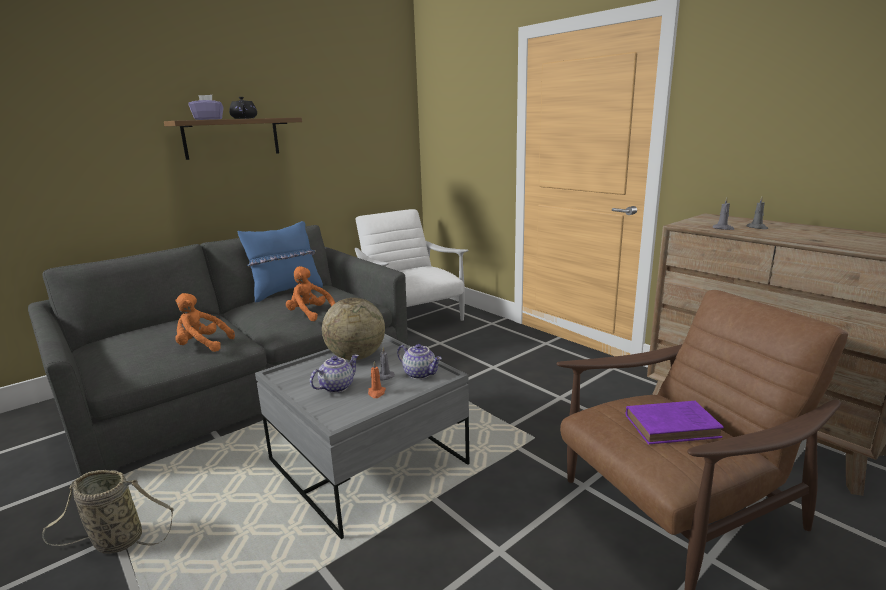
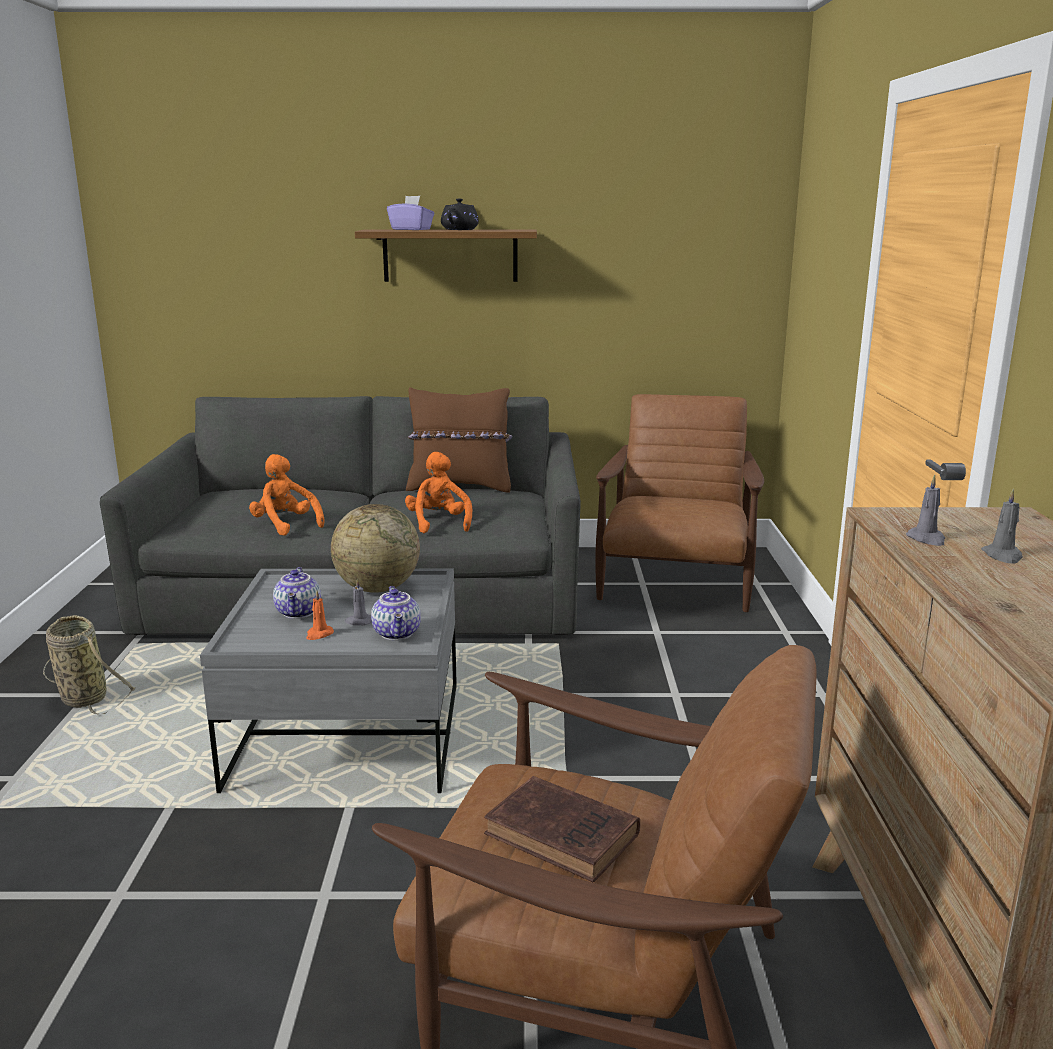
camera: 40 degrees right, 0 degrees up
blue pillow [238,221,323,303] -> brown pillow [406,387,512,493]
teapot [310,355,359,393] -> teapot turned 90 degrees clockwise [273,567,321,619]
white armchair [355,209,469,321] -> brown armchair [595,394,764,612]
purple book [626,401,724,444] -> brown book [484,776,640,882]

